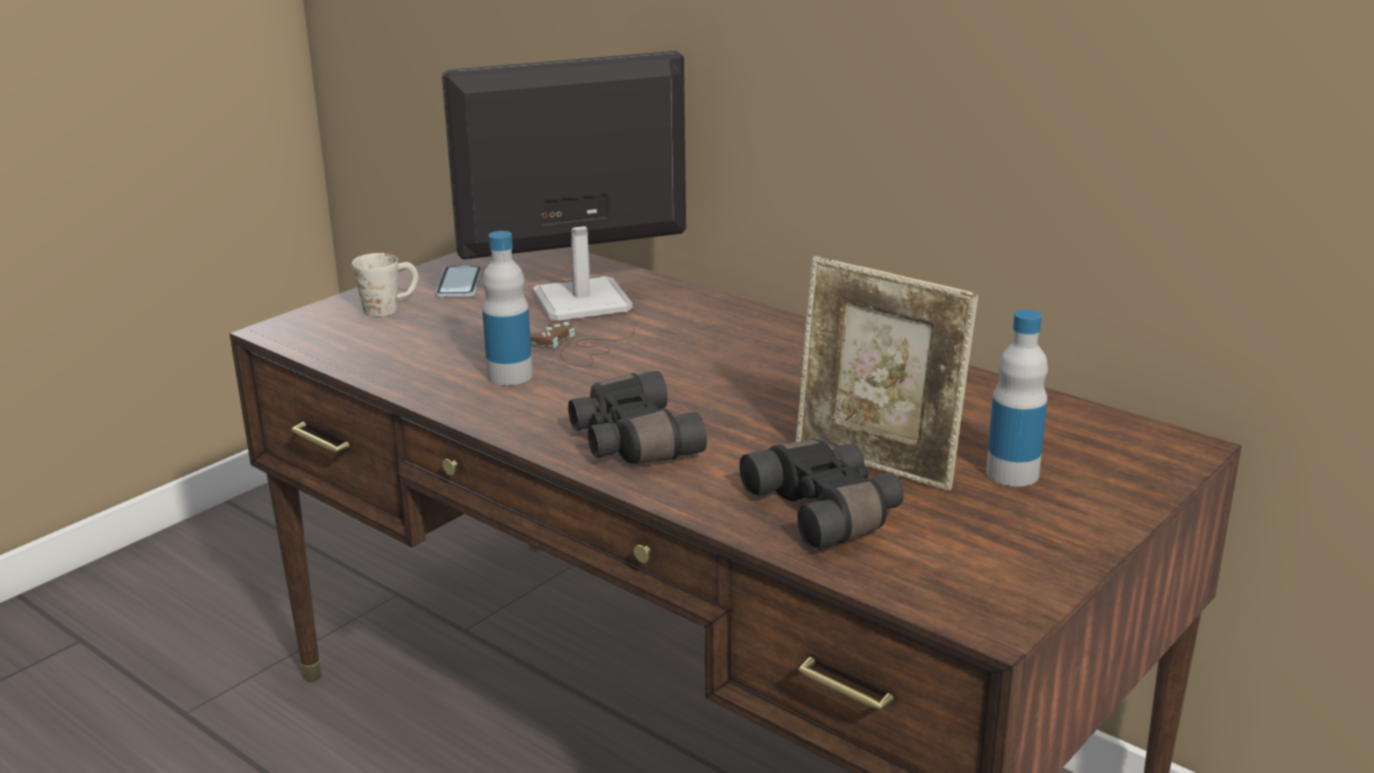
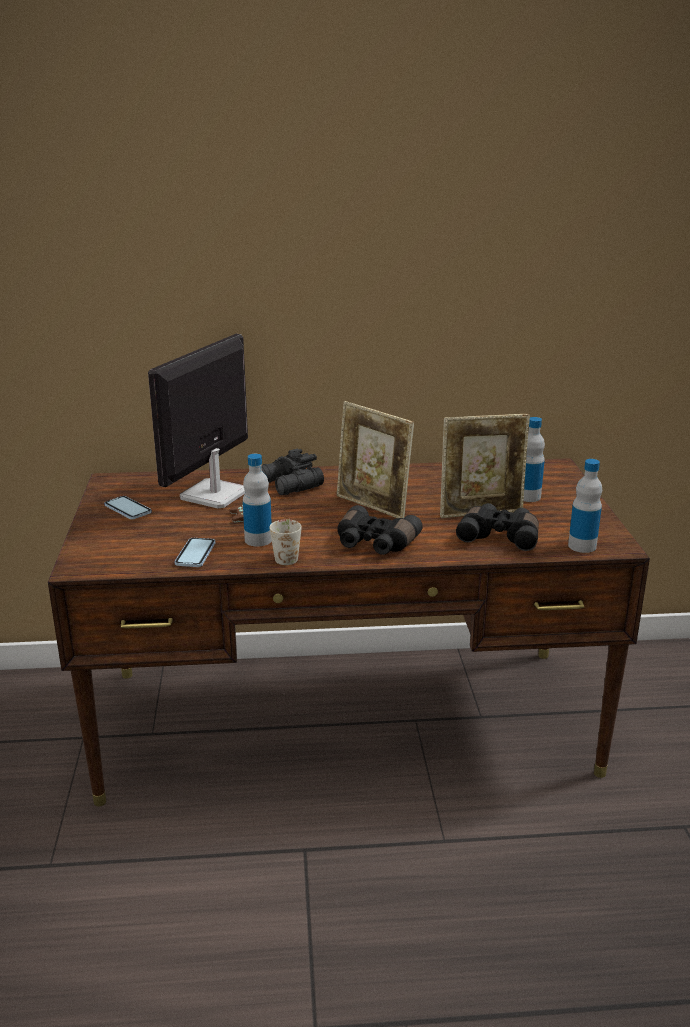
camera: 45 degrees left, 0 degrees up
white mug [352,253,418,317] -> white mug moved to [270,519,302,565]
none -> phone [174,538,215,567]
none -> black binoculars [261,449,324,495]
none -> picture frame [337,401,414,518]
none -> bottle [568,459,602,553]

